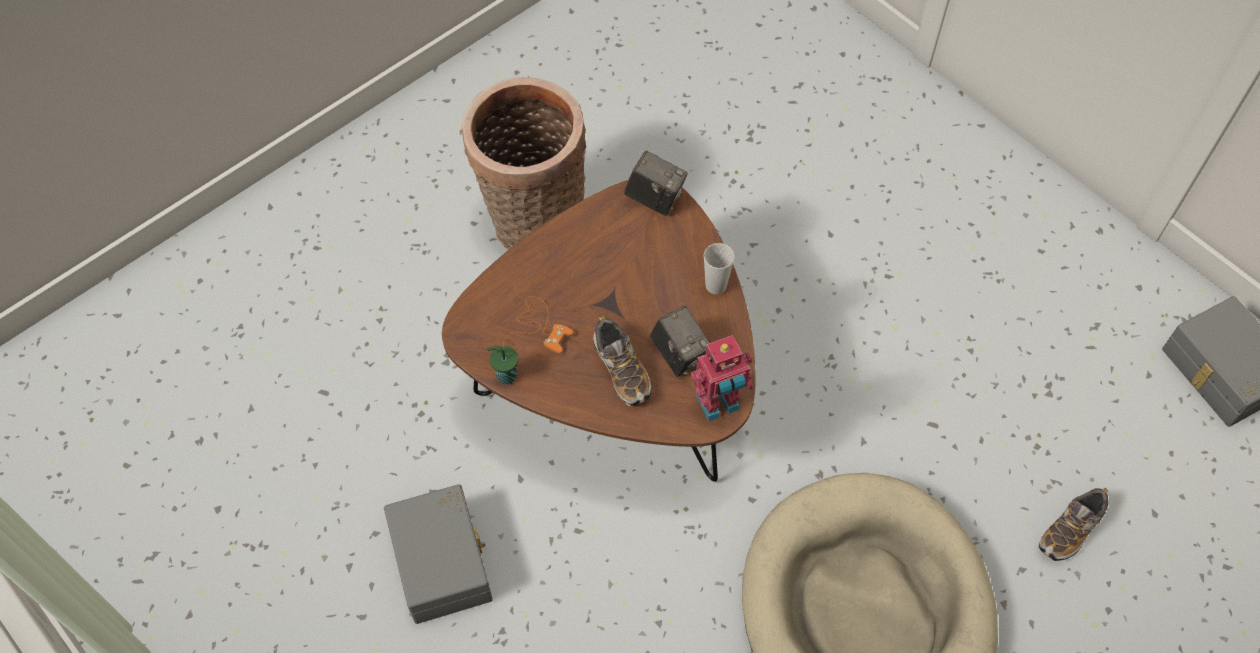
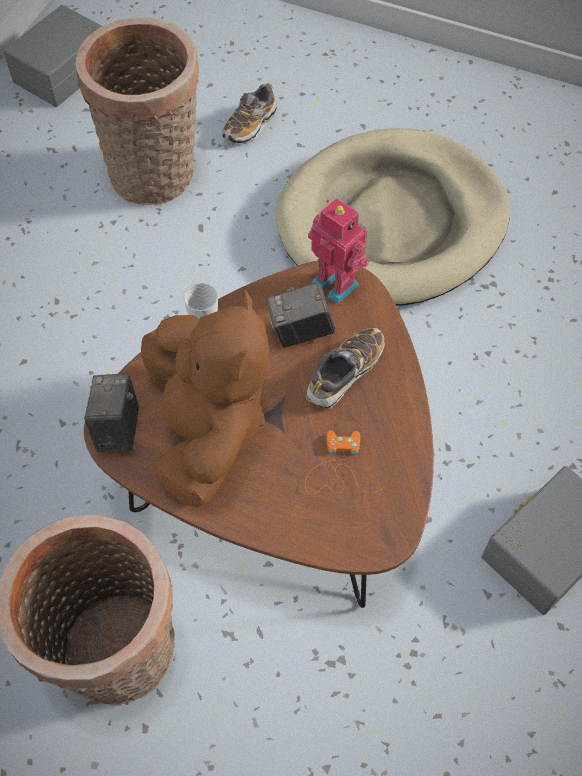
camera: 115 degrees left, 0 degrees up
green cup [487,346,518,385] -> none
camera [650,306,710,377] -> camera turned 135 degrees counterclockwise [267,282,335,348]
shoe [1038,488,1108,561] -> shoe turned 105 degrees clockwise [222,83,277,143]
none -> basket [75,18,199,206]
none -> brown plush toy [141,290,269,508]

